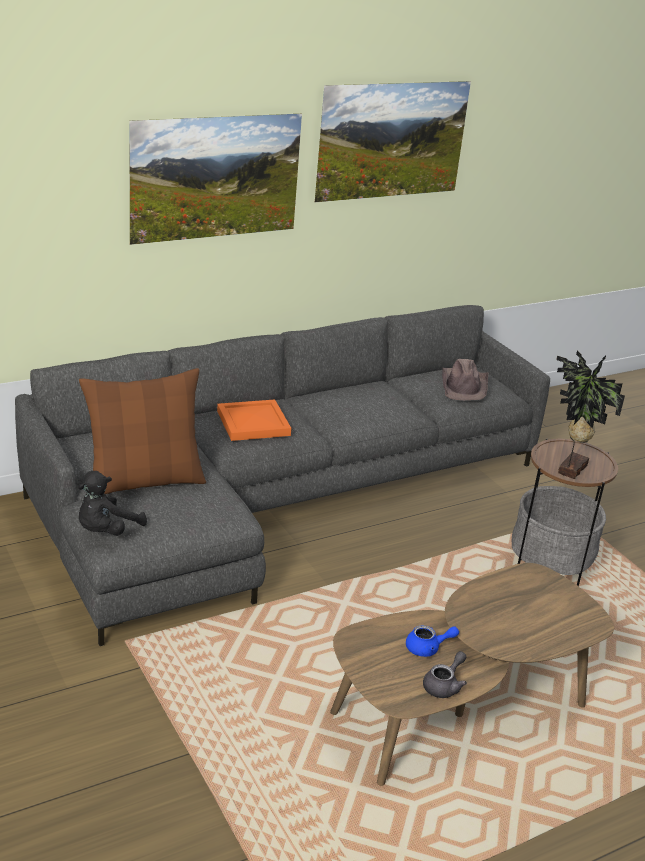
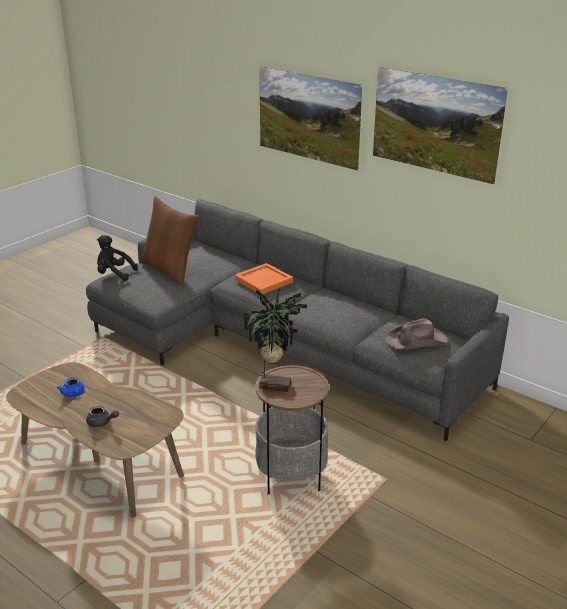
camera: 70 degrees right, 0 degrees up
grey teapot [423,651,467,698] -> grey teapot moved to [86,406,119,427]

